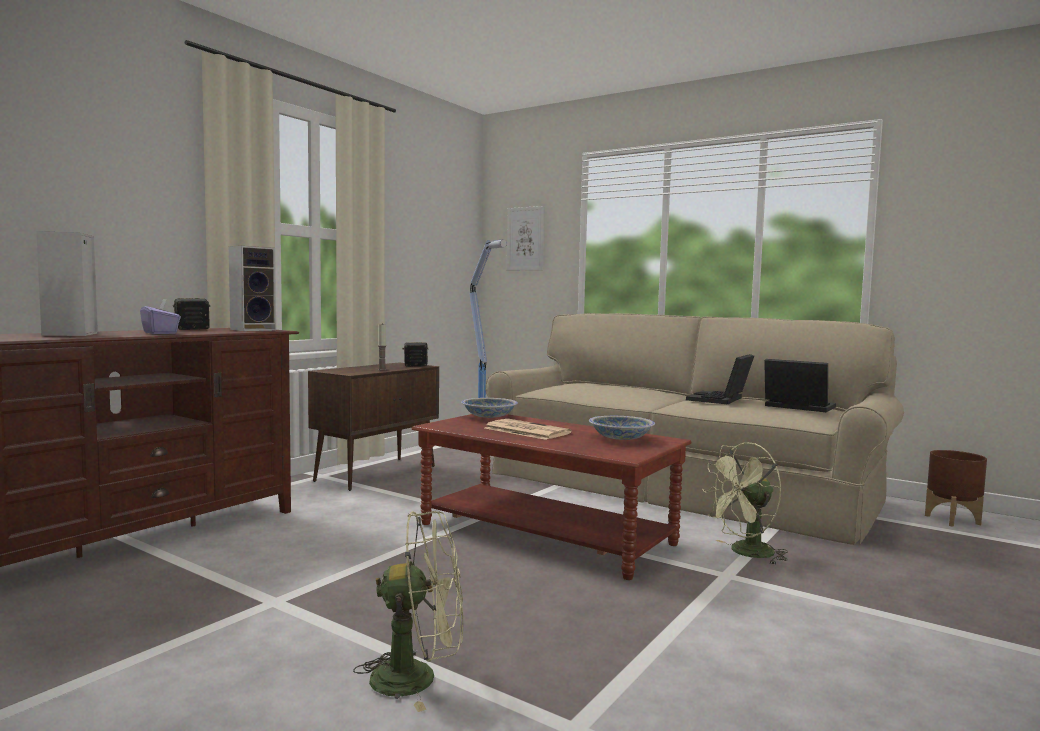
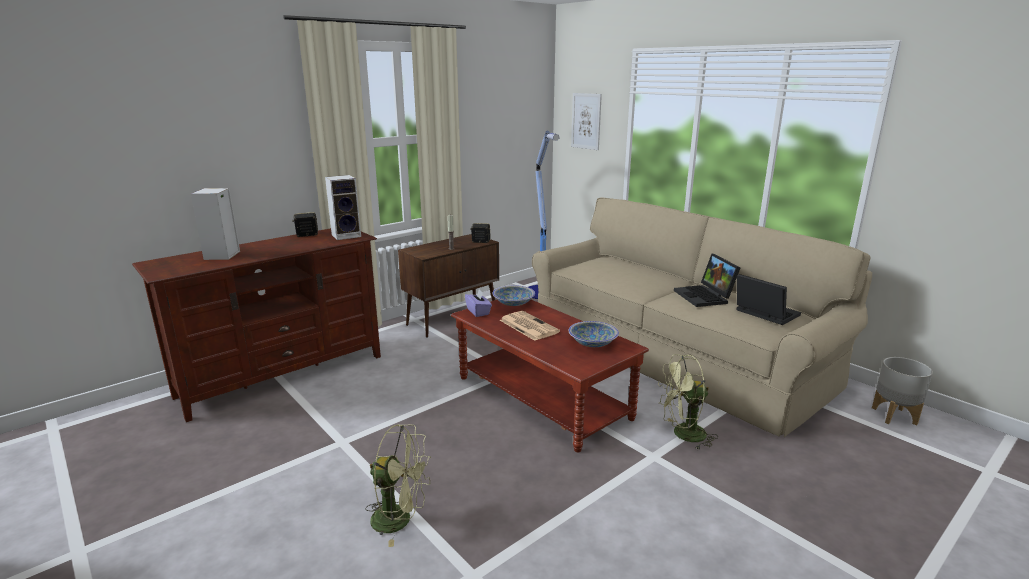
camera: 15 degrees right, 15 degrees up
purple tissue box [140,299,181,334] -> purple tissue box moved to [465,289,492,317]
laptop [686,354,754,404] -> laptop turned 60 degrees counterclockwise [674,254,740,307]
brown planter [925,450,987,527] -> grey planter [872,357,933,425]

